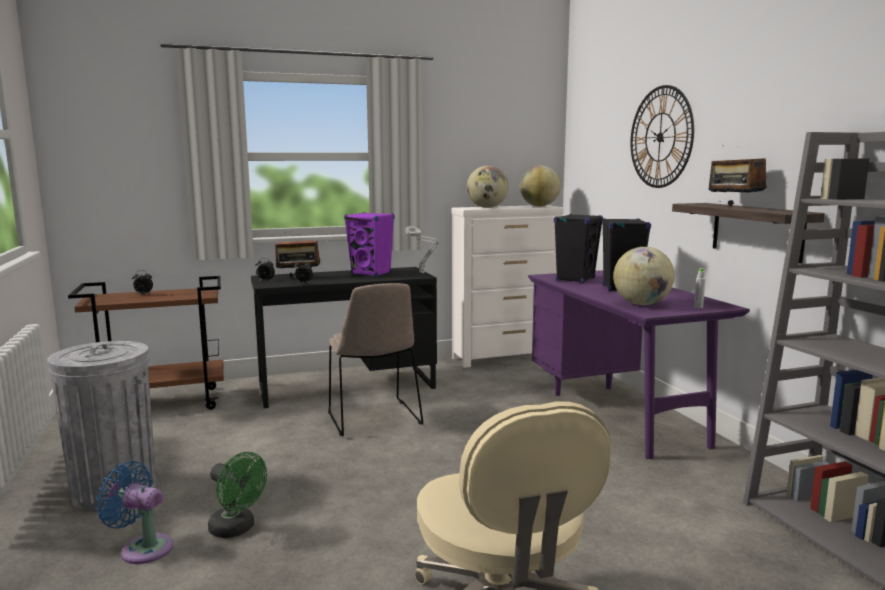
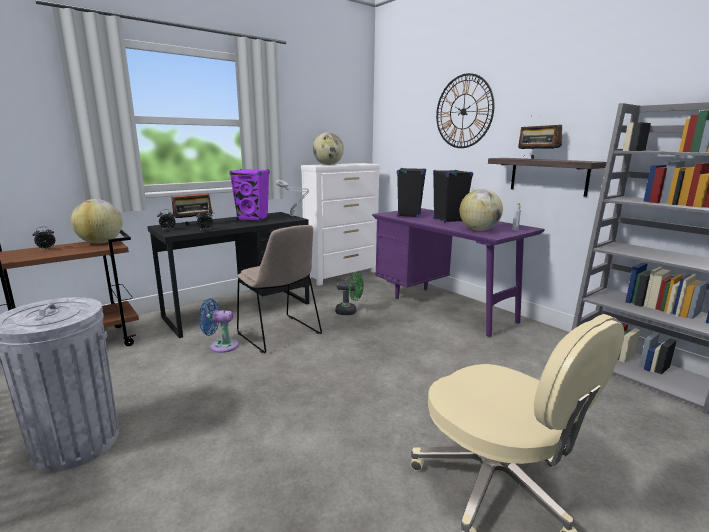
camera: 20 degrees left, 5 degrees up
blue fan [96,461,173,564] -> blue fan moved to [199,298,238,353]
green fan [208,452,267,538] -> green fan moved to [335,272,364,315]
globe [520,165,561,206] -> globe moved to [71,199,122,244]

